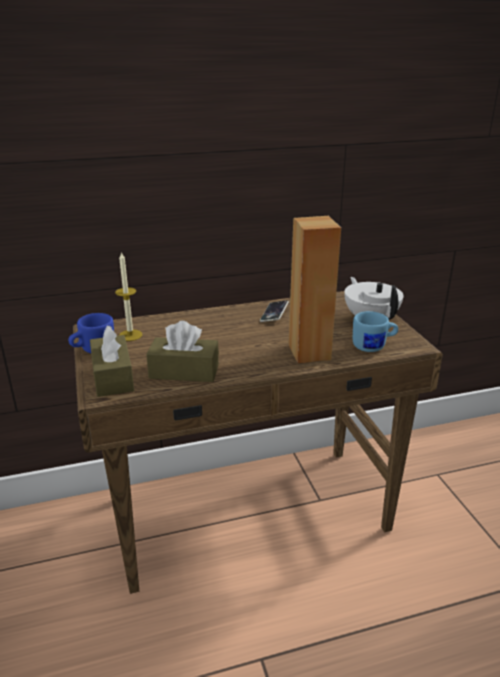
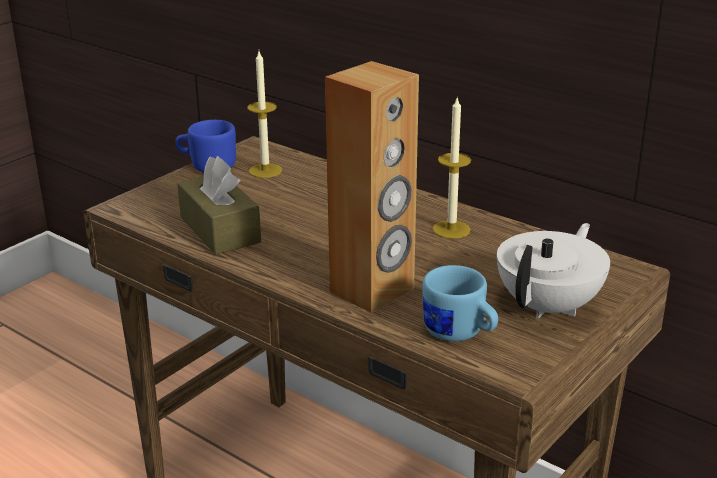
camera: 55 degrees right, 0 degrees up
brown tissue box [90,325,134,397] -> none
phone [260,300,289,322] -> candle [433,98,471,239]

